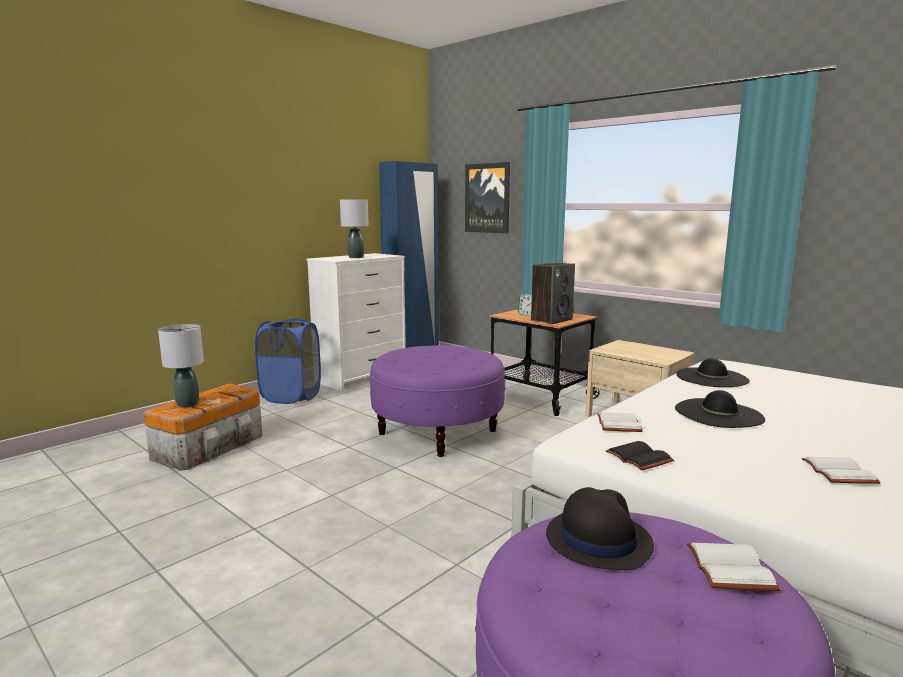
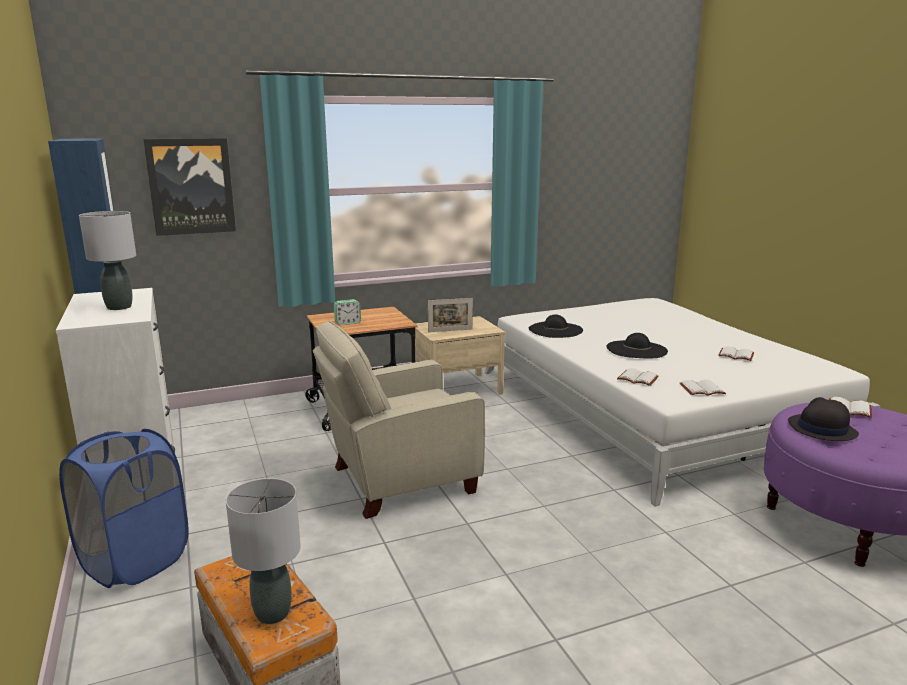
camera: 65 degrees left, 5 degrees up
purple ottoman [370,345,505,457] -> beige armchair [313,321,485,519]
speaker [531,262,575,324] -> none
black book [605,441,674,471] -> white book [679,380,726,396]
none -> picture frame [428,298,473,332]

